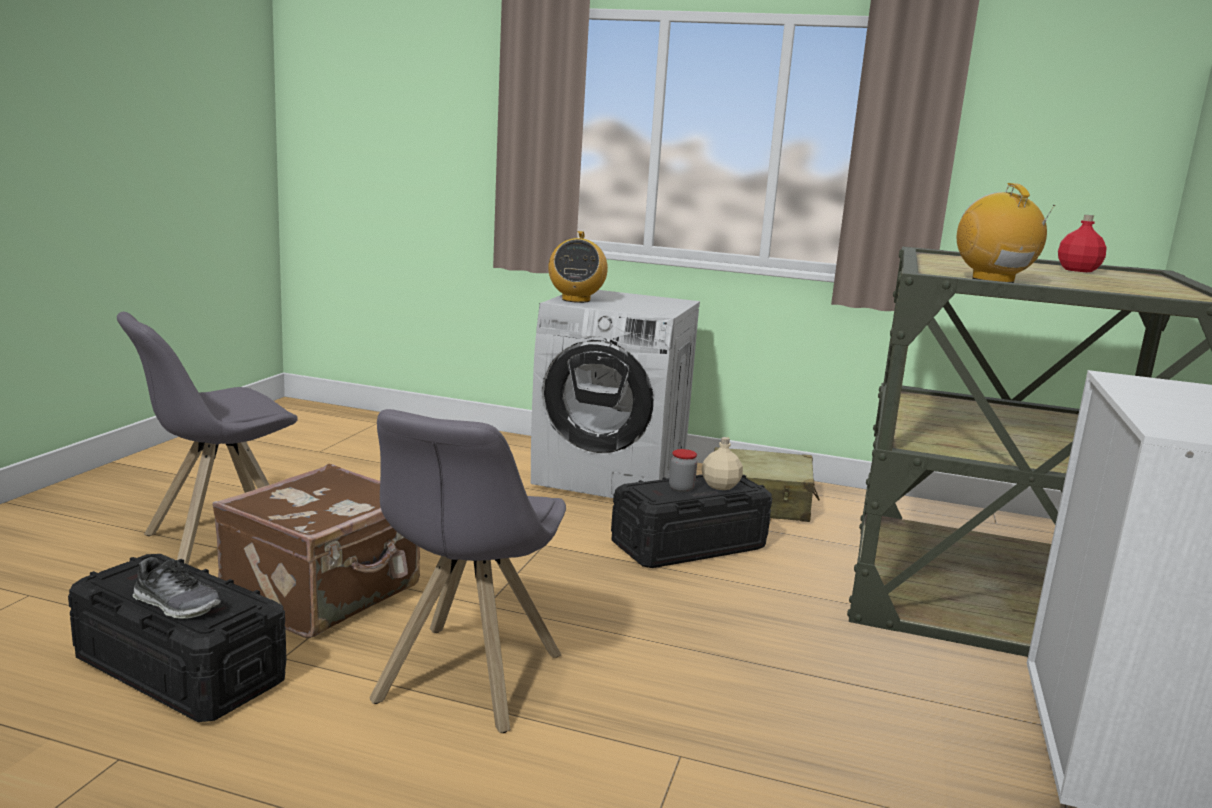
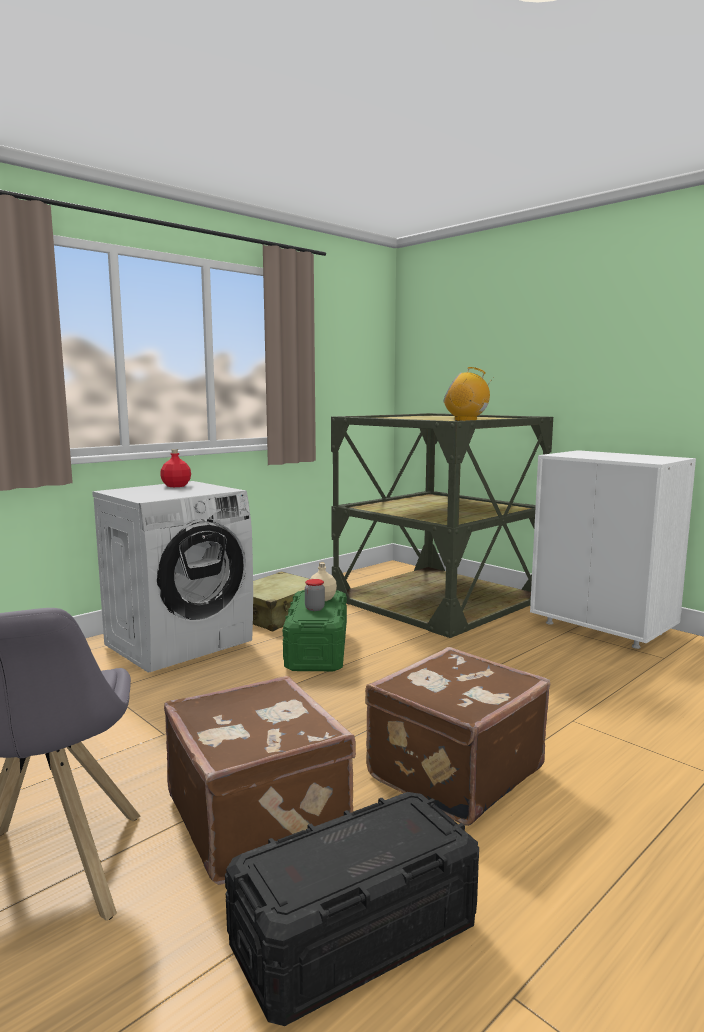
camera: 60 degrees left, 5 degrees down
shoe [133,557,221,619] -> none
grey chair [370,409,566,733] -> brown suitcase [365,647,551,826]
radio [548,231,608,303] -> none
black storage box [611,475,772,568] -> green storage box [283,590,347,671]
red bottle [1058,215,1107,272] -> red bottle moved to [160,449,191,487]

